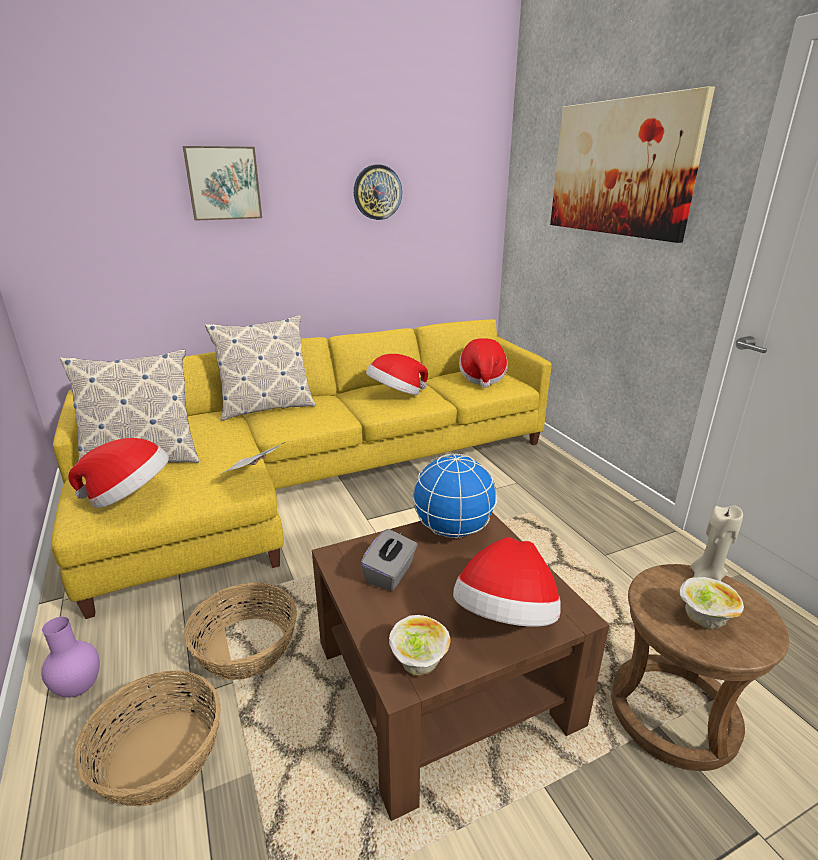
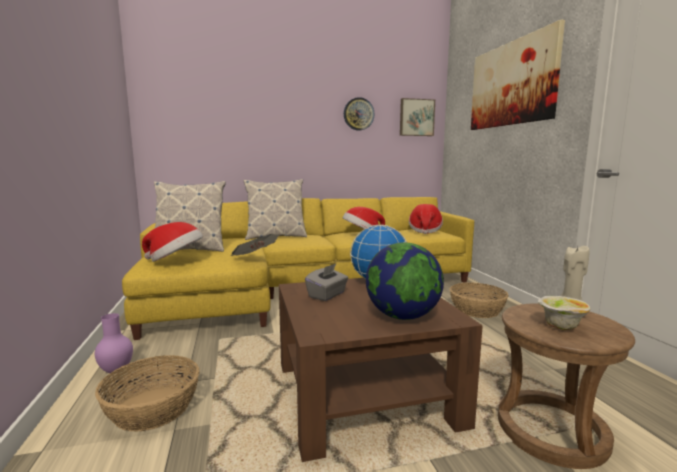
camera: 10 degrees right, 15 degrees down
picture [183,146,262,221] -> picture moved to [400,98,435,136]
basket [184,582,297,680] -> basket moved to [450,282,509,318]
bowl [389,615,450,676] -> none
hat [453,537,561,627] -> globe [366,242,444,320]

